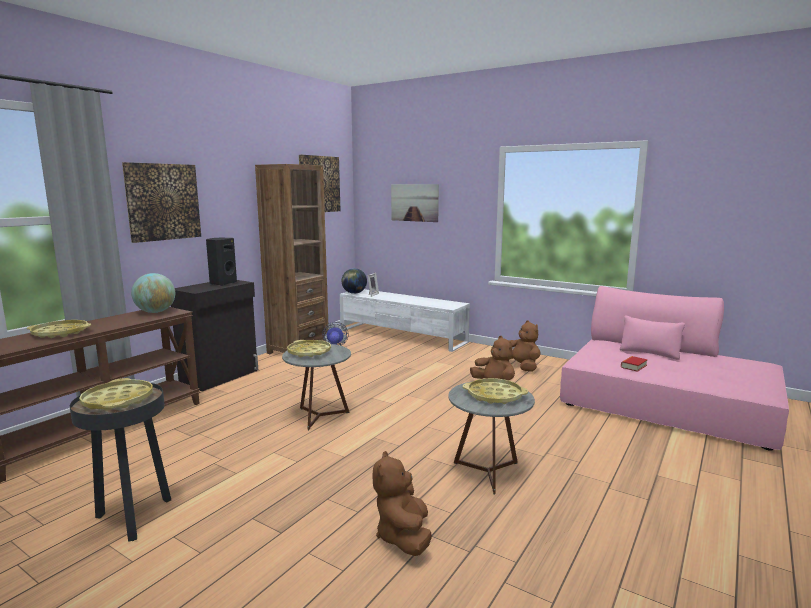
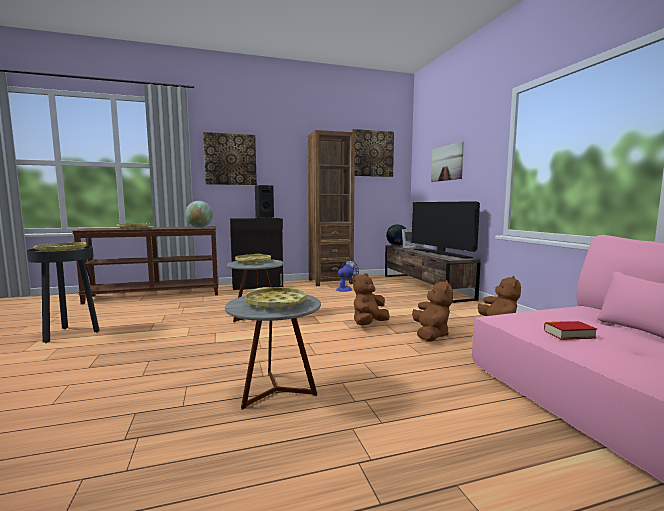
camera: 40 degrees right, 5 degrees down
white tv stand [340,289,470,352] -> brown tv stand [385,245,481,303]
brown plush toy [372,451,432,556] -> brown plush toy moved to [352,273,389,326]
none -> television [411,201,480,258]

